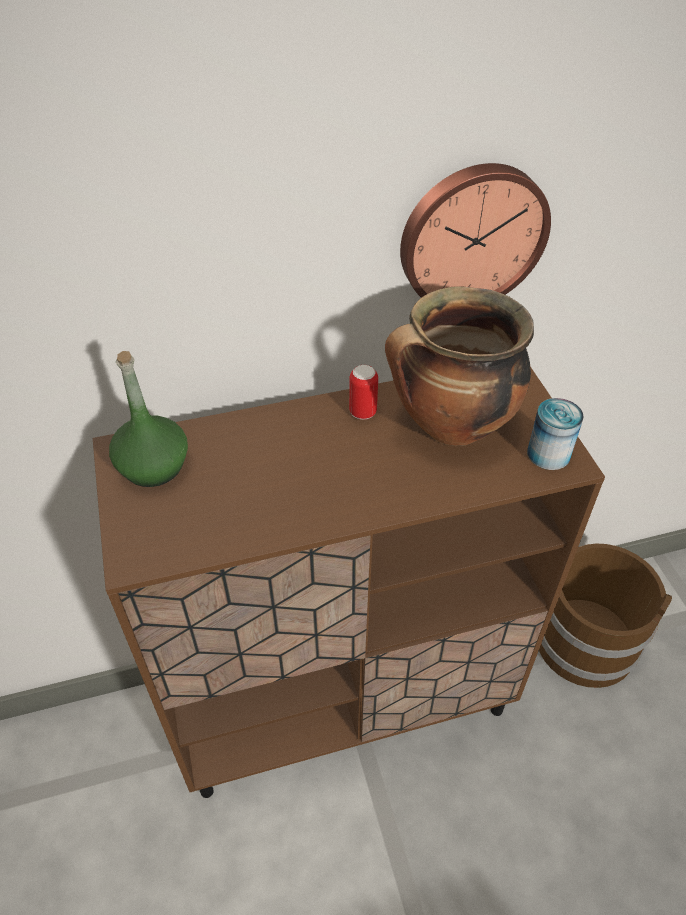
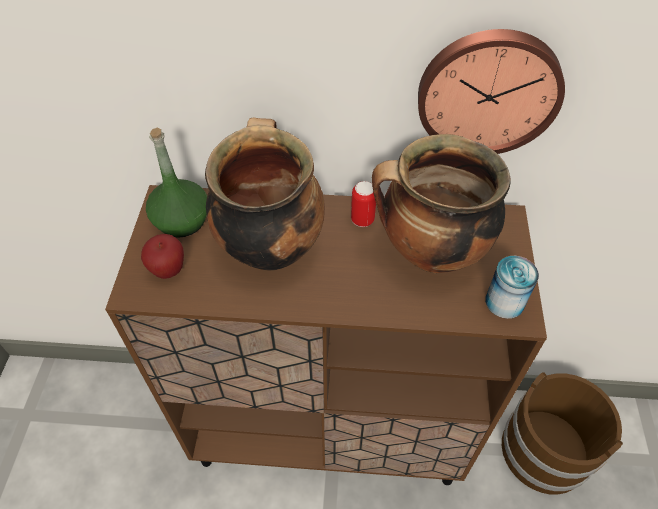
camera: 20 degrees right, 5 degrees up
none -> apple [141,234,184,279]
none -> cooking pot [205,117,325,271]

